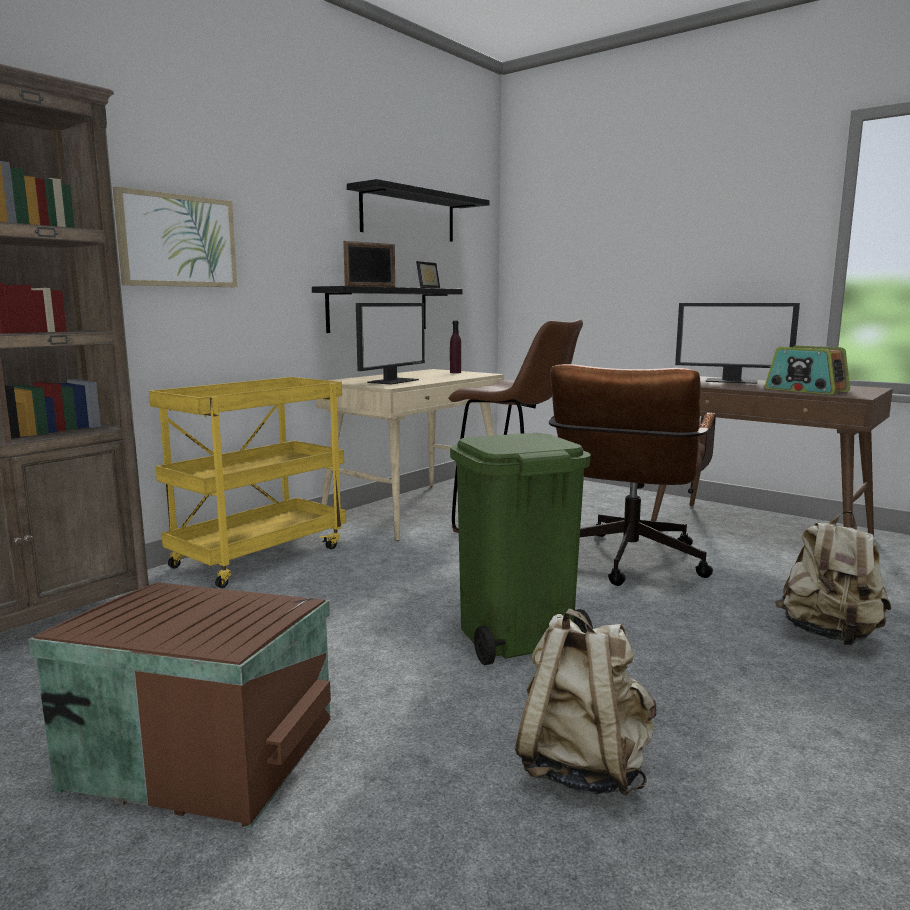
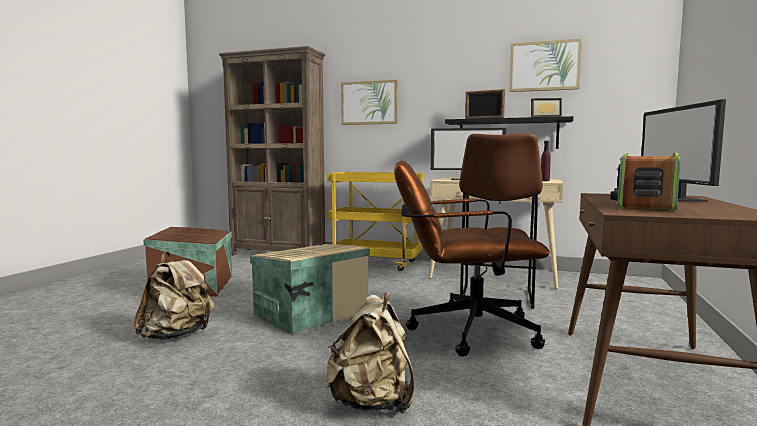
camera: 70 degrees right, 5 degrees down
black shelf [347,179,490,242] -> picture [509,38,582,92]
green trash can [450,433,593,665] -> beige storage box [250,244,370,335]

